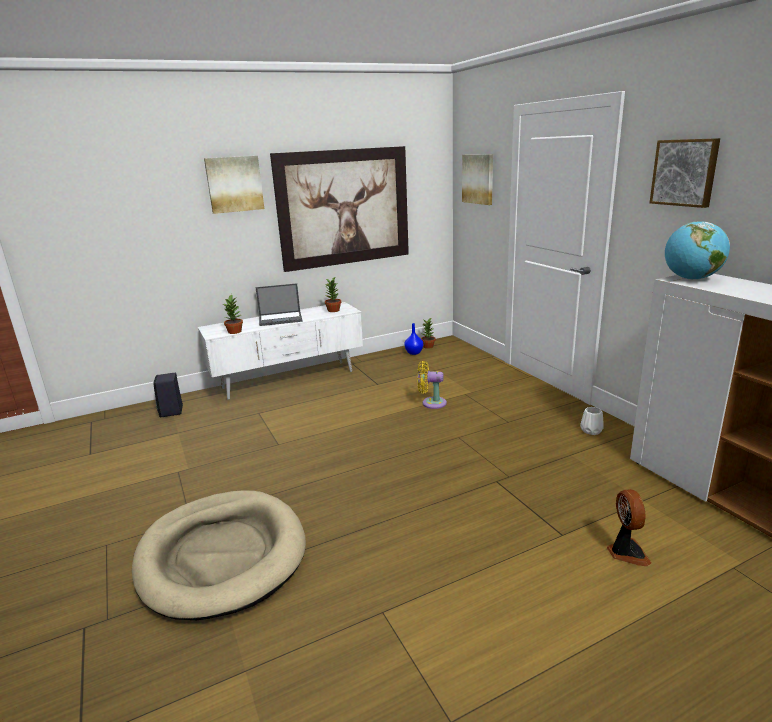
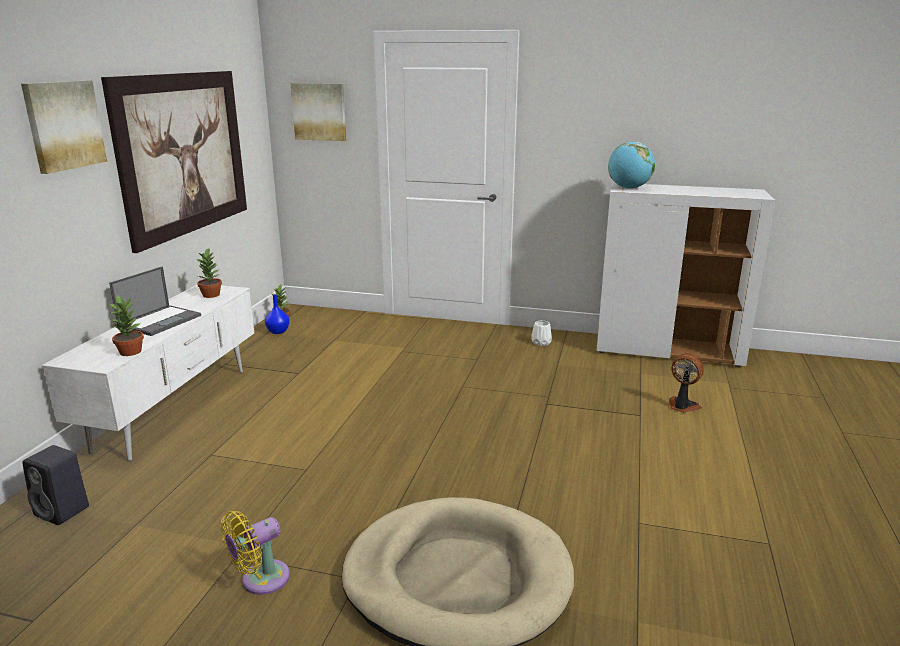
camera: 50 degrees left, 0 degrees up
yellow fan [417,361,447,409] -> yellow fan moved to [220,511,290,595]
picture [650,138,720,208] -> none

